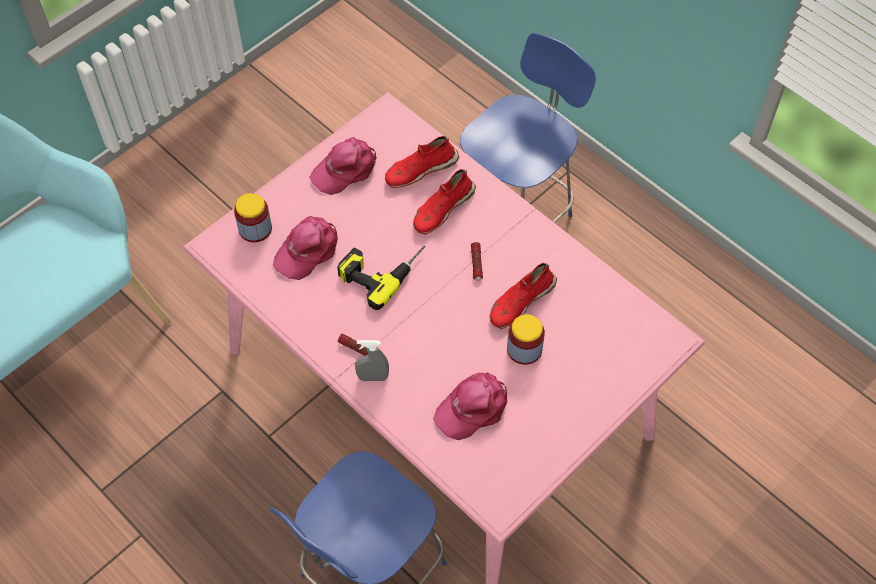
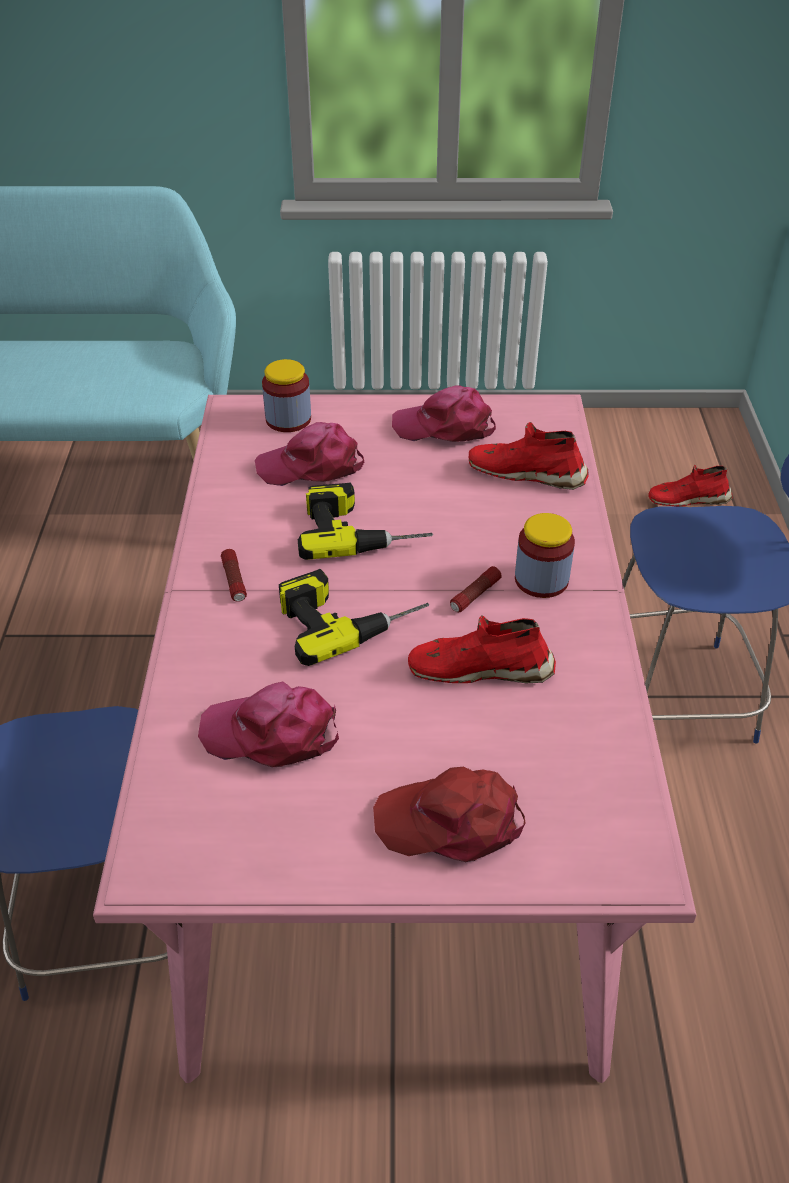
camera: 45 degrees right, 15 degrees down
grey spray bottle [355,340,389,381] -> none
red shoe [413,169,476,235] -> red shoe moved to [648,465,733,506]
jar [507,314,545,365] -> jar moved to [515,513,575,598]
none -> power drill [279,569,429,666]
none -> red cap [373,767,525,862]

